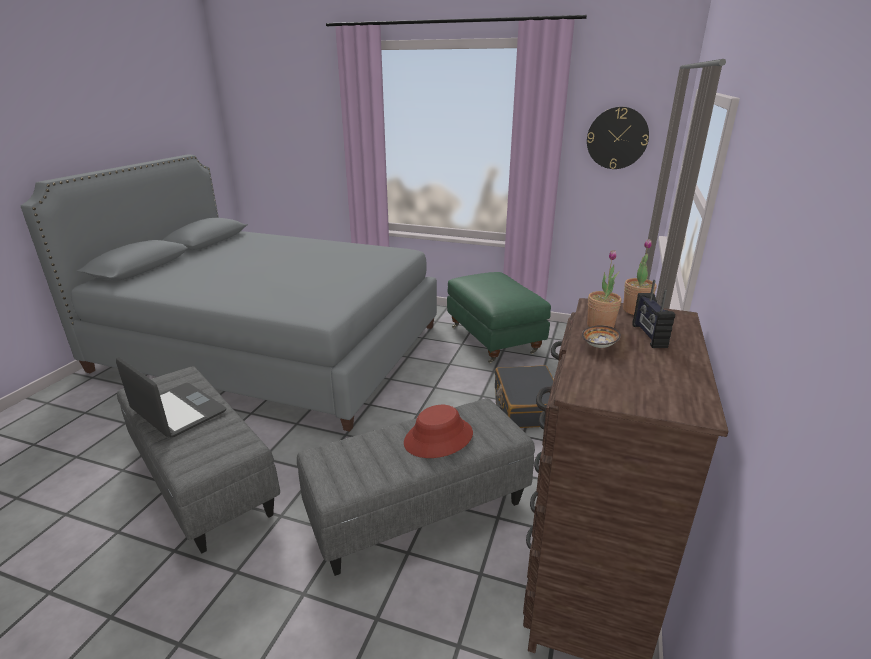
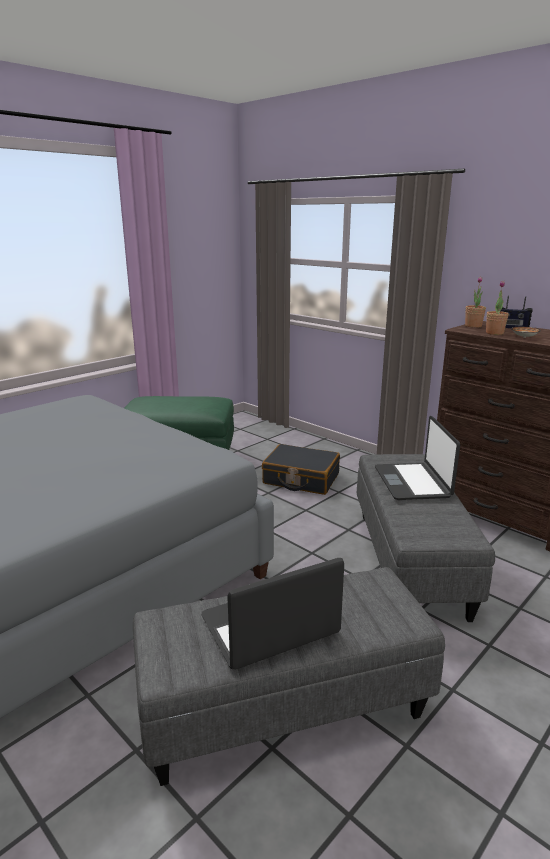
camera: 65 degrees left, 5 degrees down
red hat [404,405,473,458] -> laptop [375,416,460,500]
wall clock [587,107,649,169] -> none

